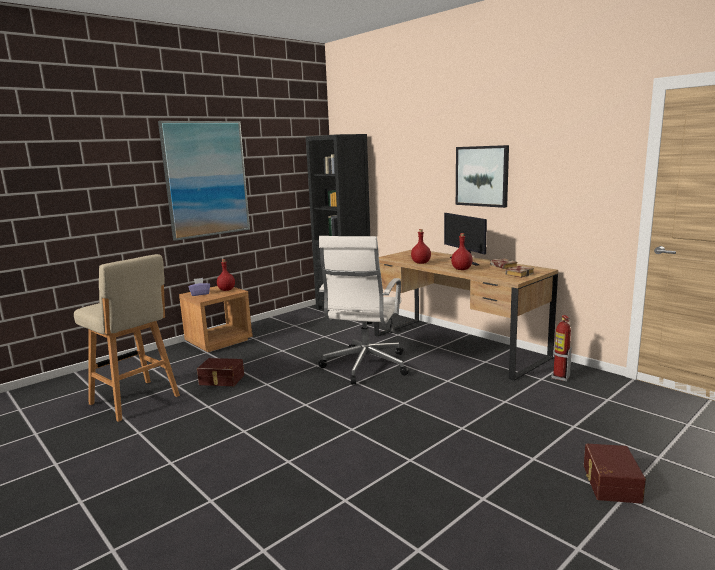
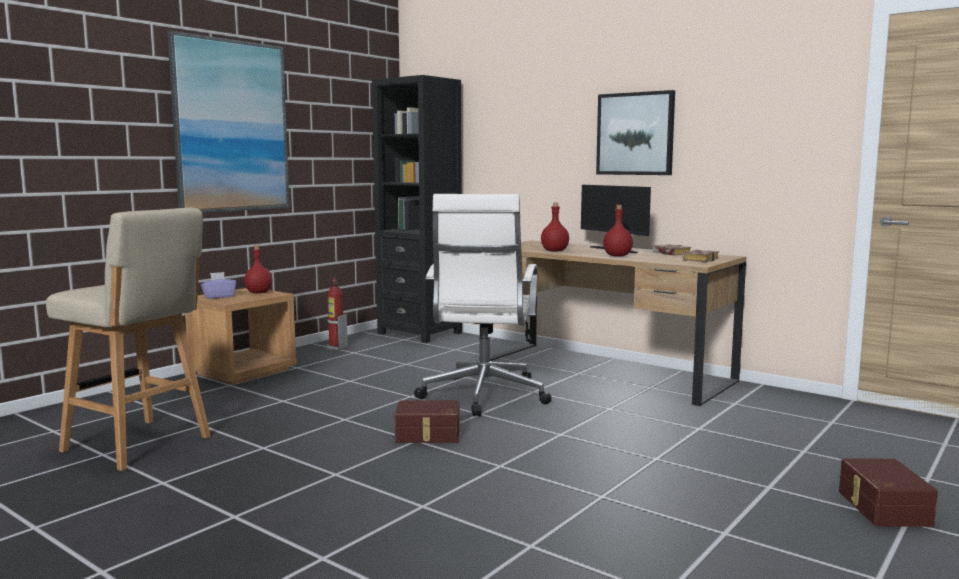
camera: 10 degrees left, 5 degrees down
brown storage box [197,358,244,386] -> brown storage box moved to [394,400,459,443]
fire extinguisher [551,315,572,381] -> fire extinguisher moved to [326,279,348,350]

